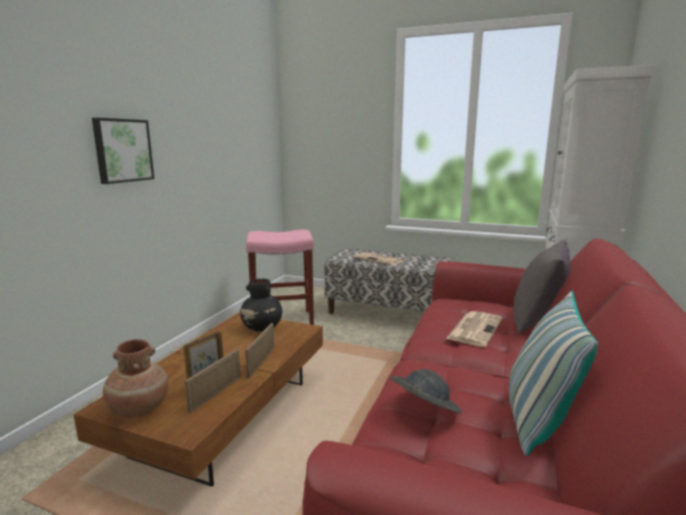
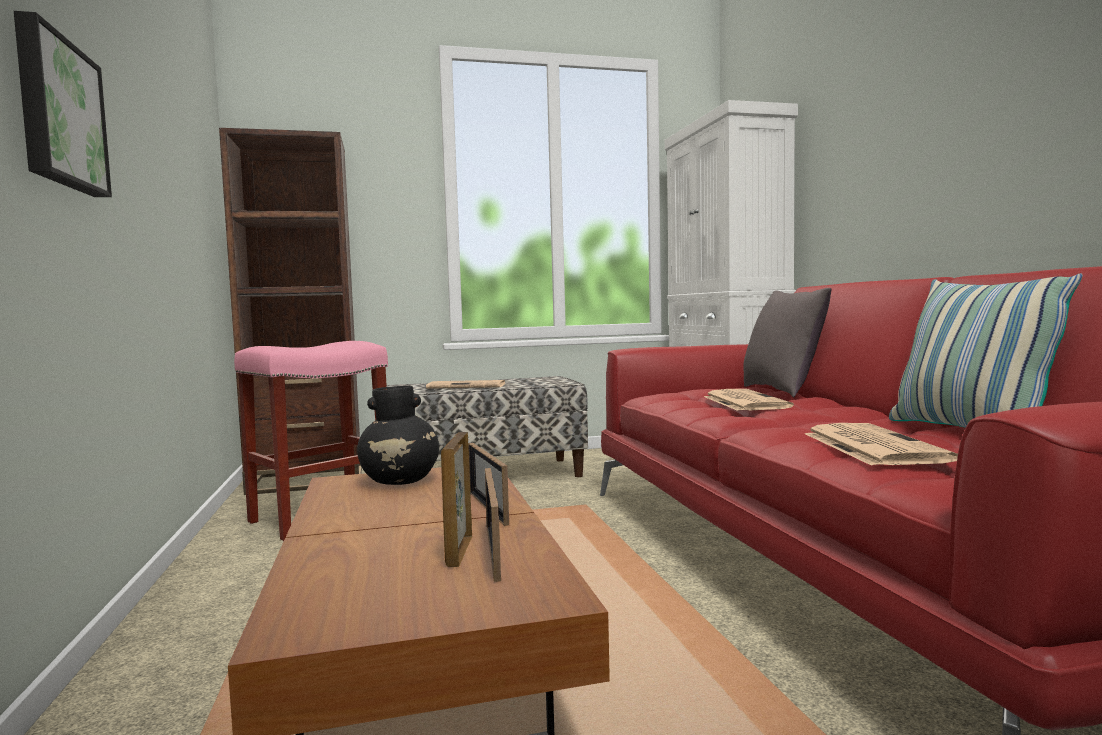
camera: 35 degrees left, 10 degrees down
brown vase [103,339,169,417] -> none
grey hat [390,369,462,413] -> newspaper [805,423,958,466]
none -> brown bookcase [219,128,362,495]

